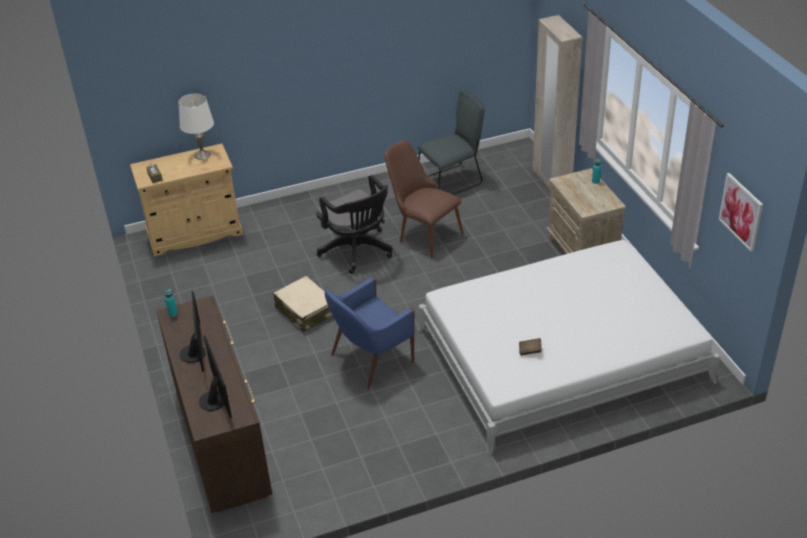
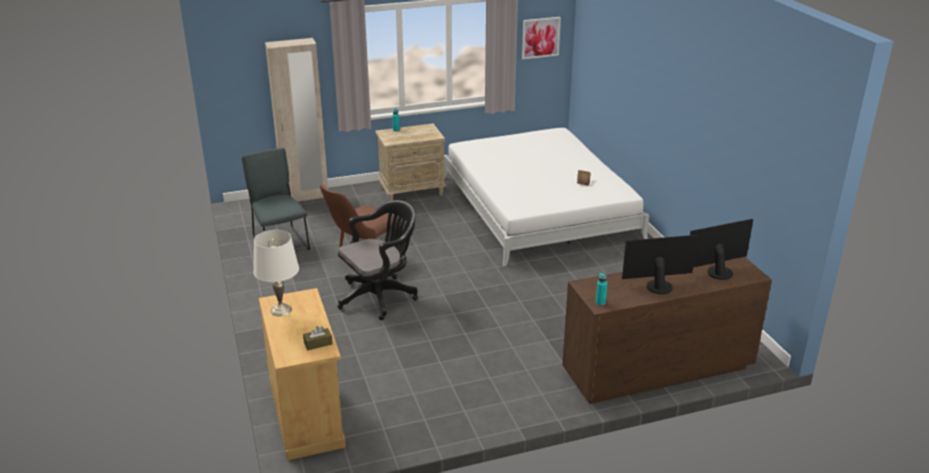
camera: 90 degrees left, 10 degrees down
beige suitcase [273,276,333,332] -> none
blue armchair [325,277,414,389] -> none

